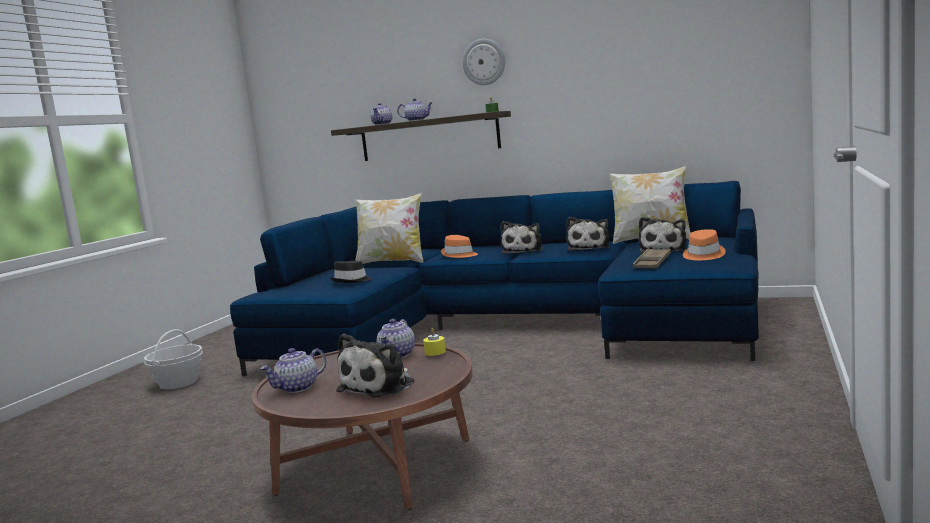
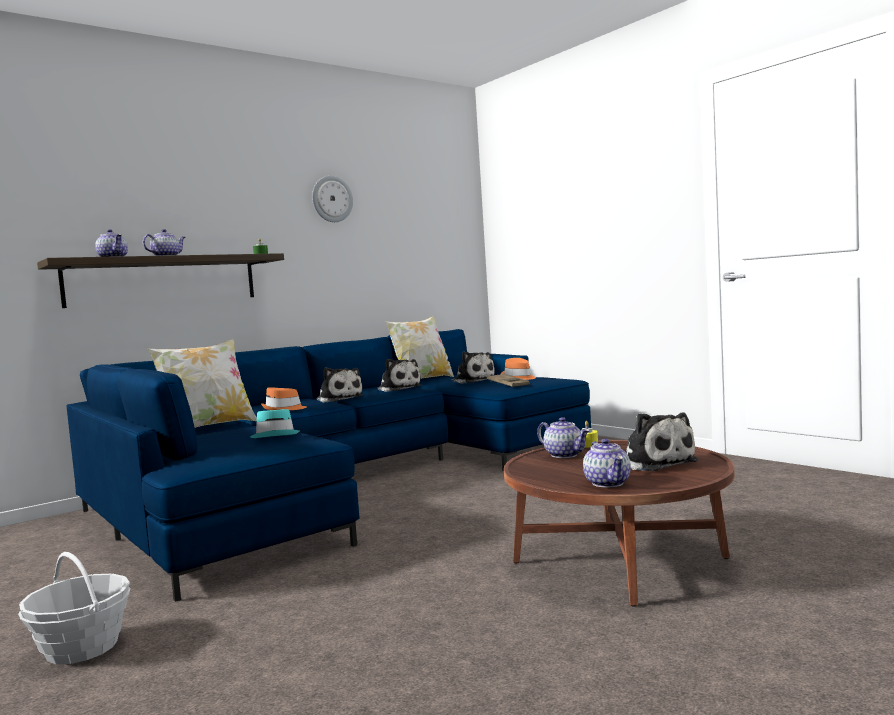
camera: 60 degrees left, 5 degrees down
black hat [330,261,372,283] -> turquoise hat [250,409,300,438]
wall clock [463,39,505,85] -> wall clock moved to [312,175,353,222]

